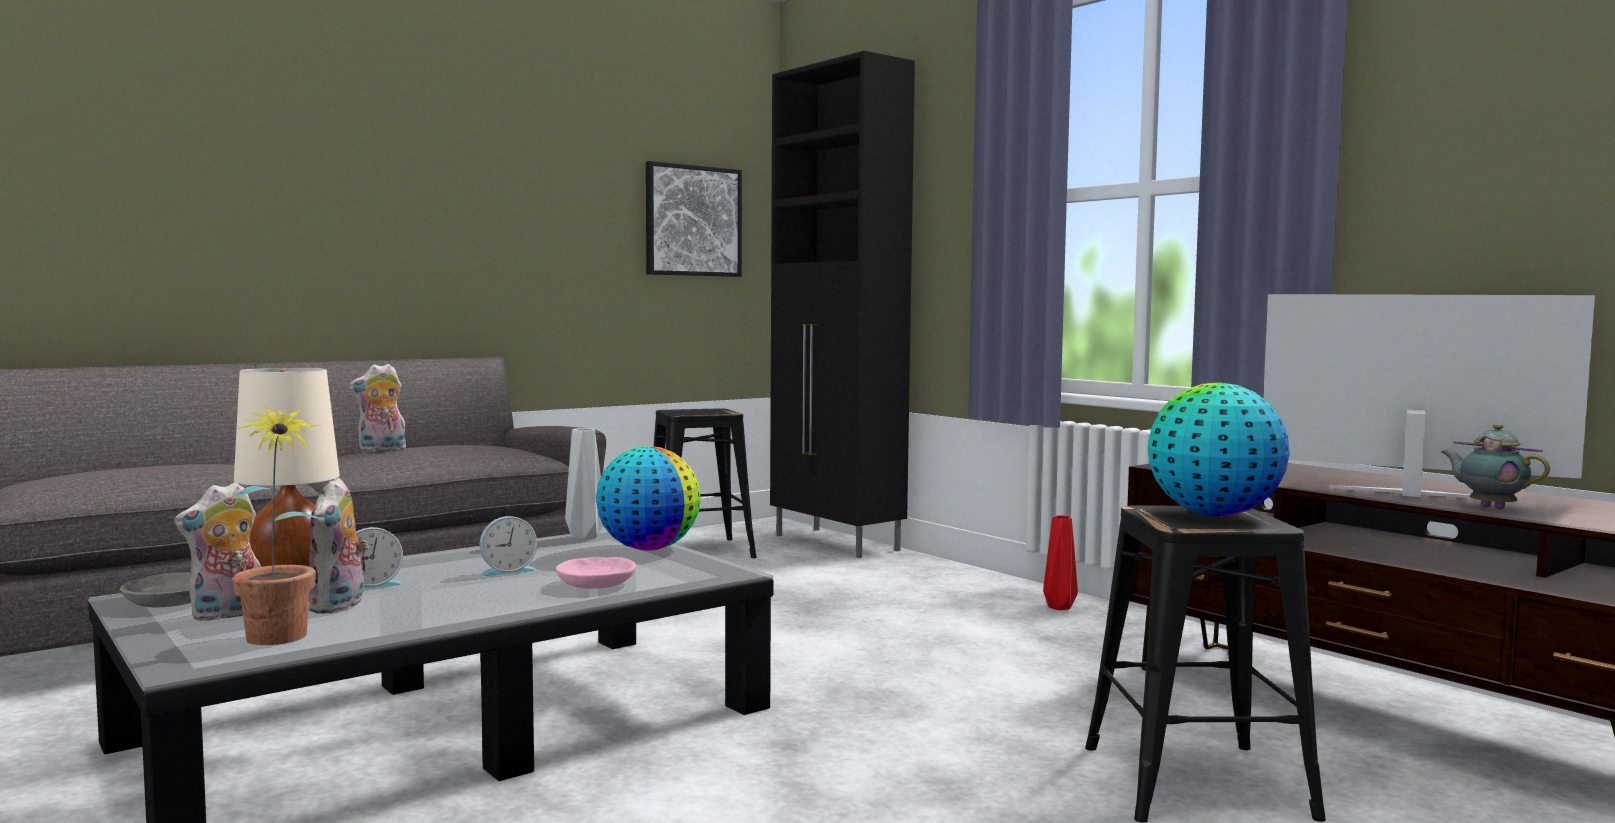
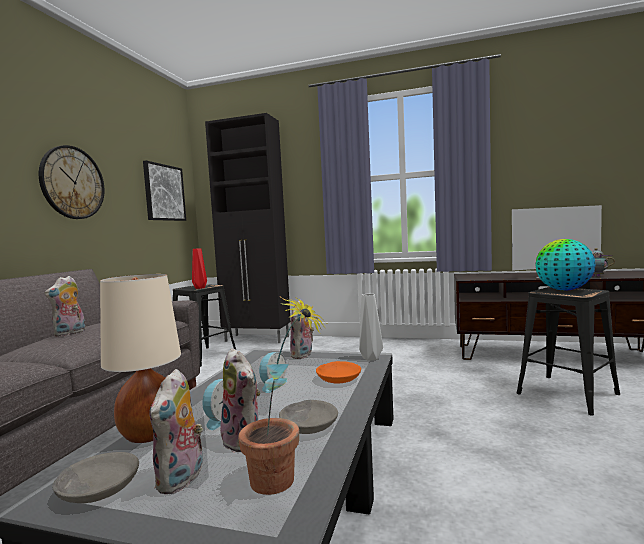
camera: 35 degrees left, 0 degrees up
pink bowl [556,557,636,589] -> orange bowl [316,361,361,383]
grey vase [565,428,603,539] -> grey vase moved to [359,294,383,361]
globe [596,447,701,550] -> plush toy [290,299,314,359]
red vase [1043,515,1078,610] -> red vase moved to [192,248,207,289]
none -> wall clock [39,145,104,219]
none -> grey bowl [279,400,338,434]

